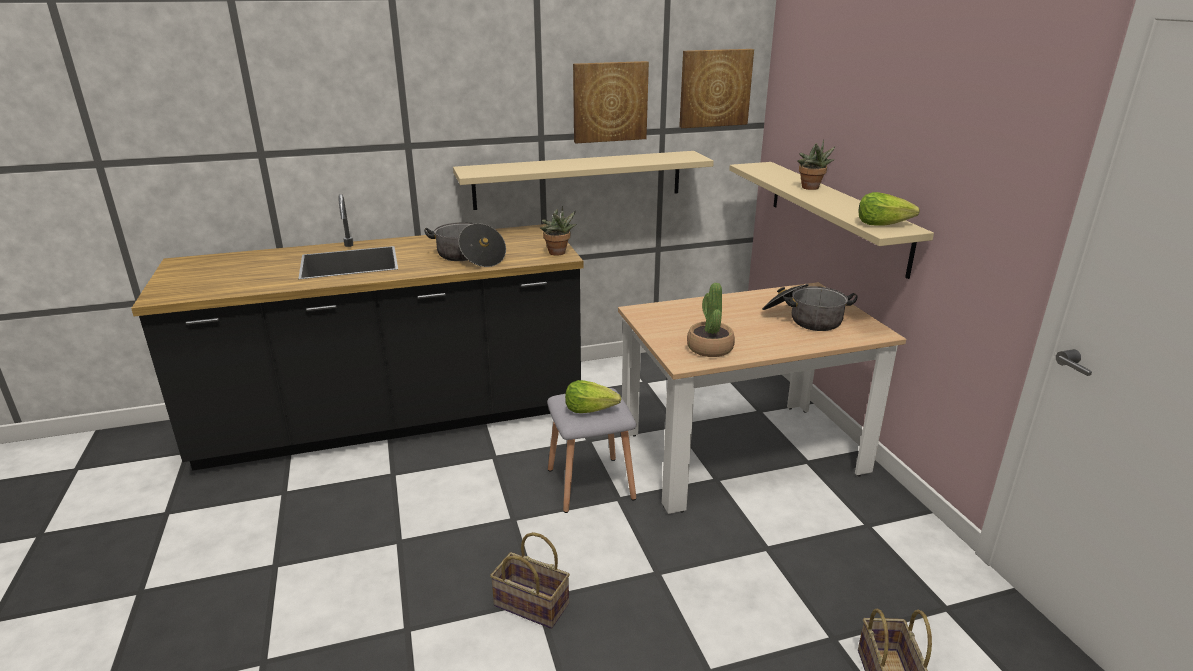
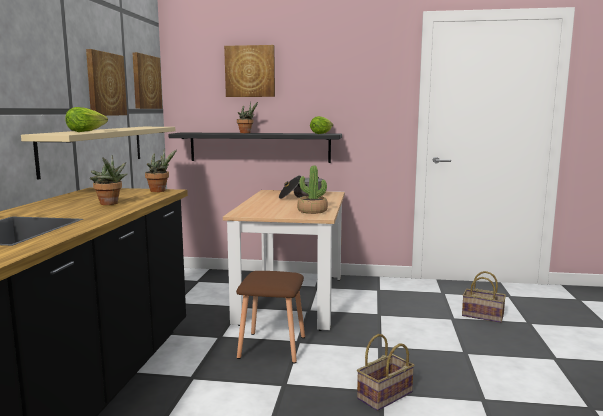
camera: 65 degrees left, 15 degrees down
cooking pot [424,222,506,267] -> potted plant [90,155,128,205]
grey stool [547,388,636,513] -> brown stool [236,271,305,363]
lettuce [565,380,621,413] -> lettuce moved to [65,107,108,132]
beige shelf [729,162,934,279] -> black shelf [168,133,342,163]
none -> picture [224,45,275,97]

